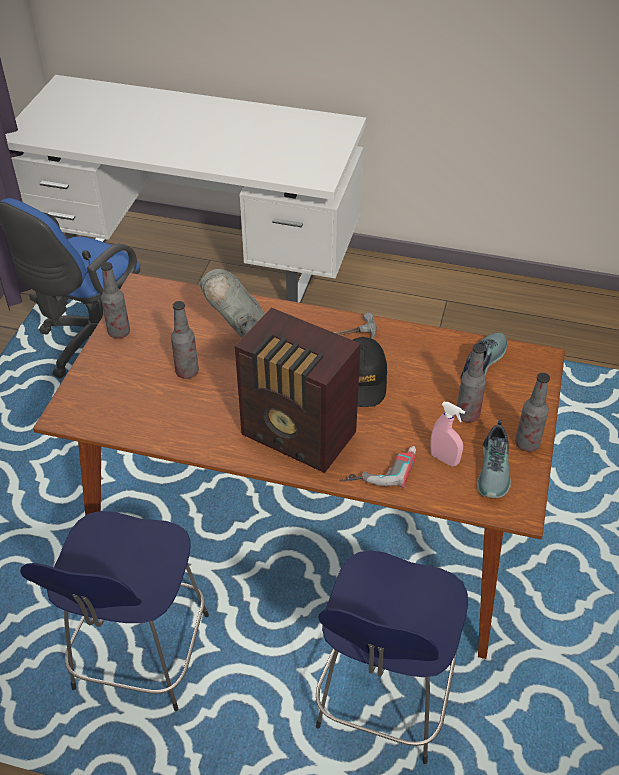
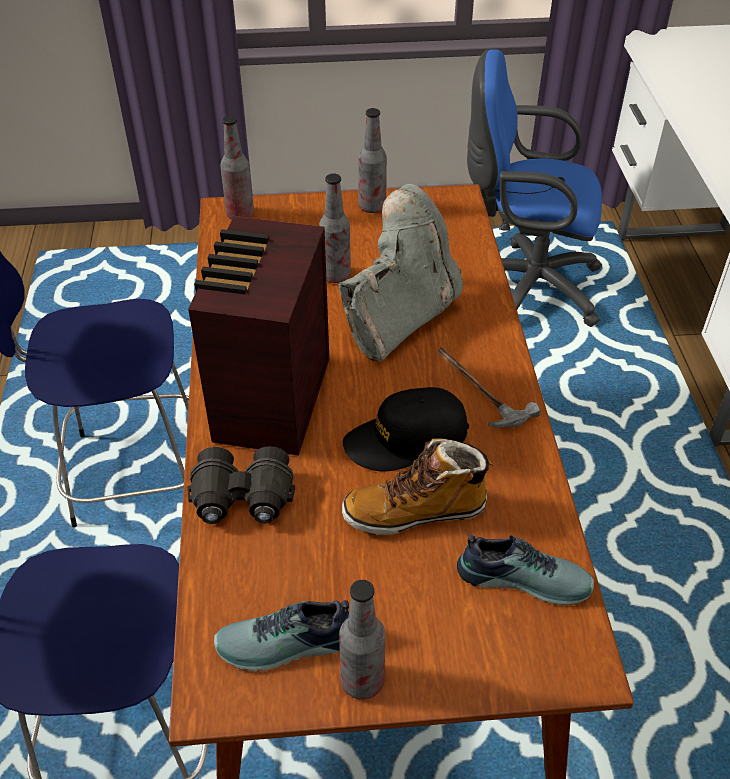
camera: 70 degrees right, 0 degrees up
power drill [341,446,416,488] -> black binoculars [187,446,295,524]
pink spray bottle [430,402,465,467] -> none
bottle [457,344,486,422] -> bottle moved to [220,115,254,219]
none -> boot [342,438,493,535]

